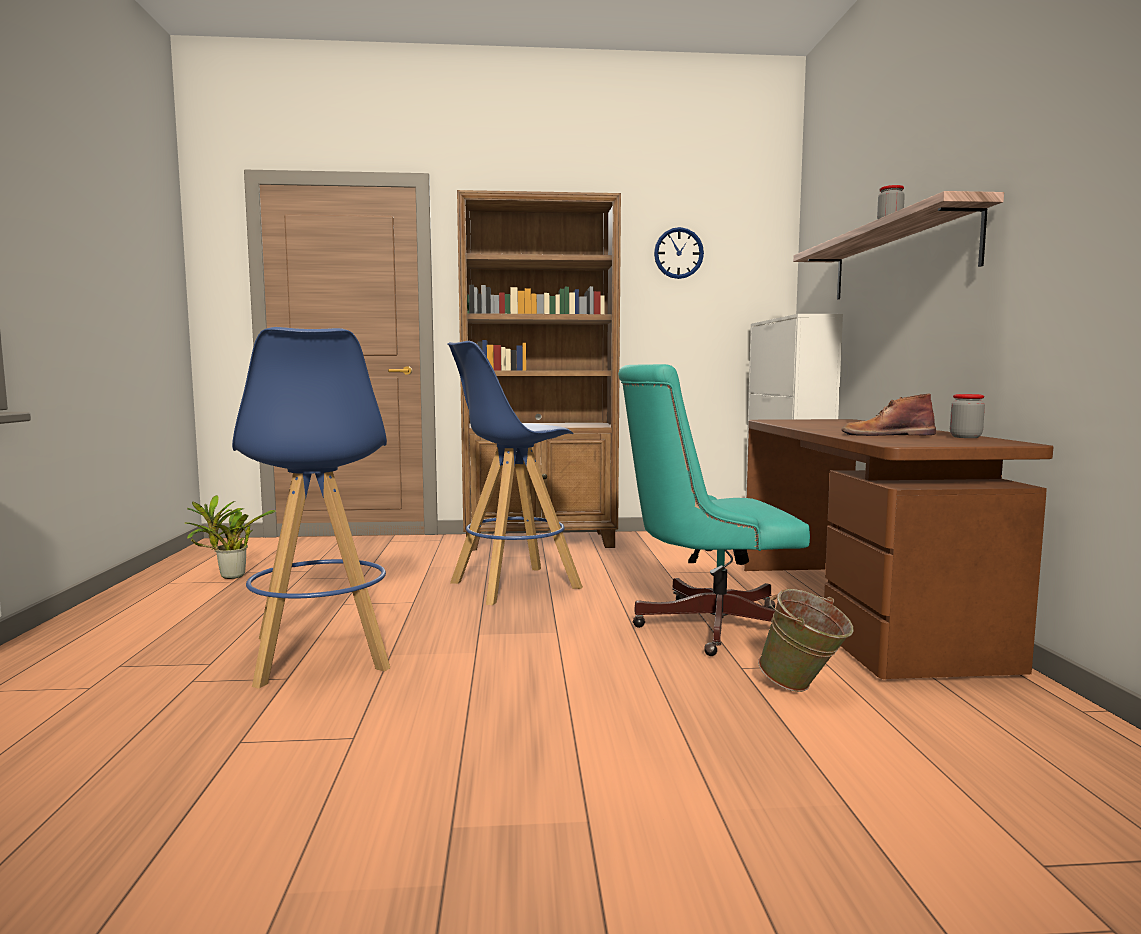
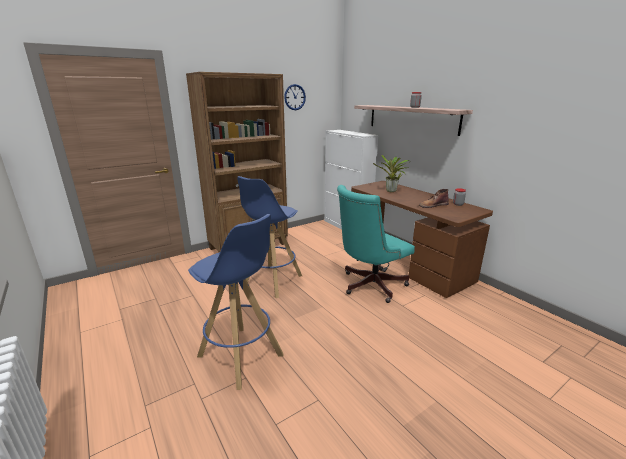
camera: 30 degrees left, 15 degrees up
potted plant [185,495,276,579] -> potted plant moved to [373,155,409,192]
green bucket [758,589,854,692] -> none

